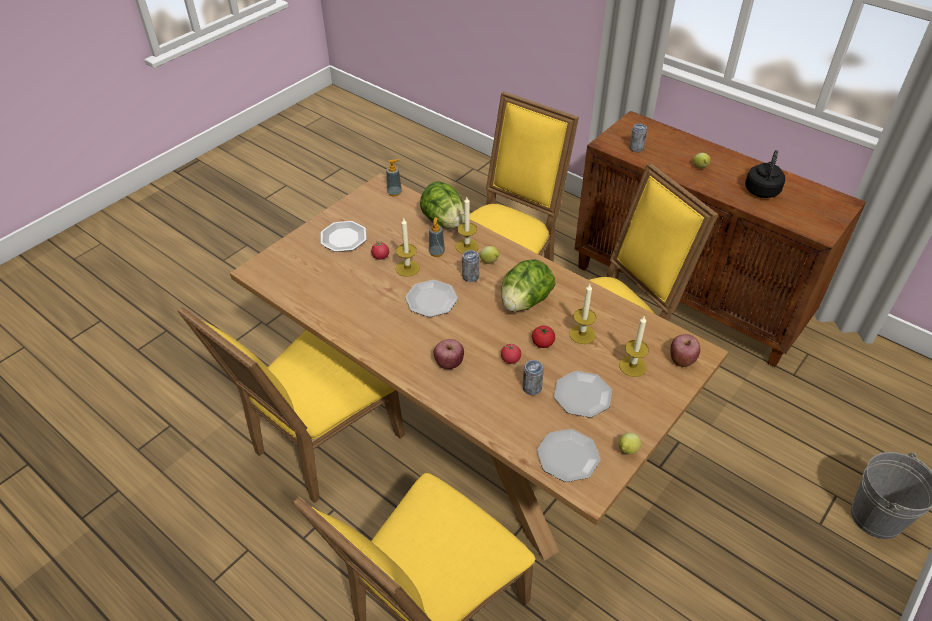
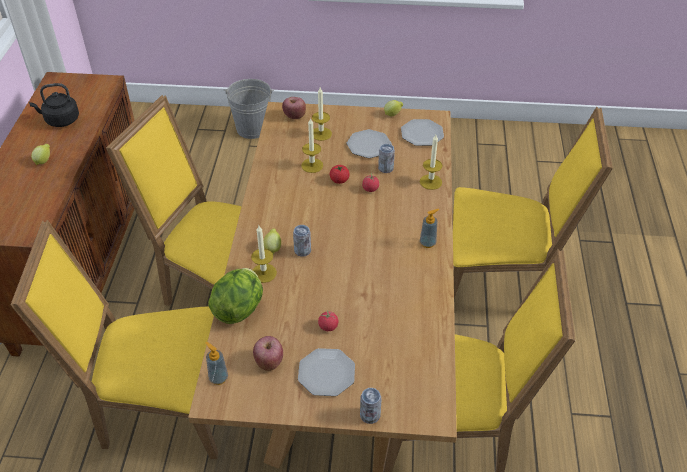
camera: 125 degrees left, 0 degrees up
candle [396,217,420,277] -> candle moved to [420,135,443,190]
plate [405,280,458,317] -> none
soap dispenser [429,217,445,257] -> soap dispenser moved to [420,209,439,248]
apple [434,339,464,369] -> apple moved to [253,336,283,371]
lettuce [501,260,556,312] -> none
can [629,124,647,152] -> can moved to [360,388,381,424]

